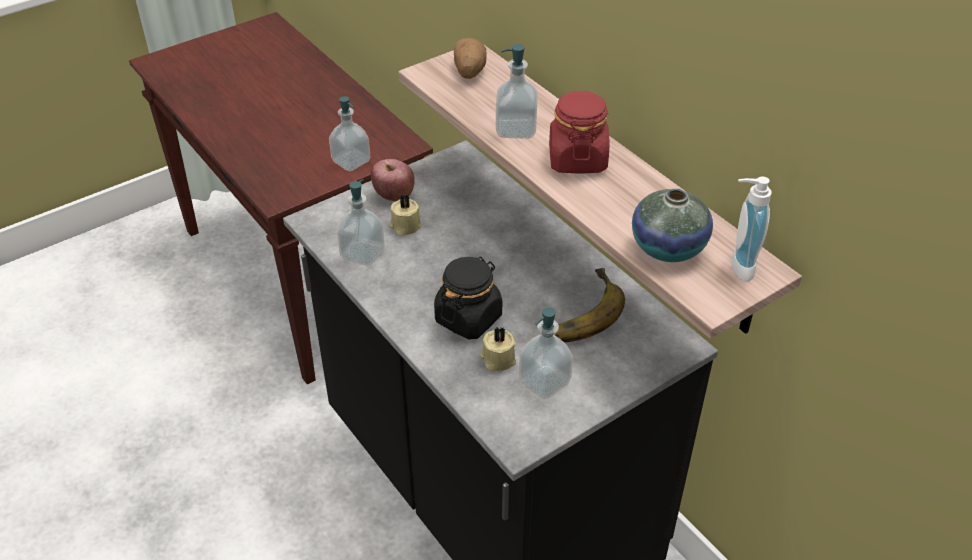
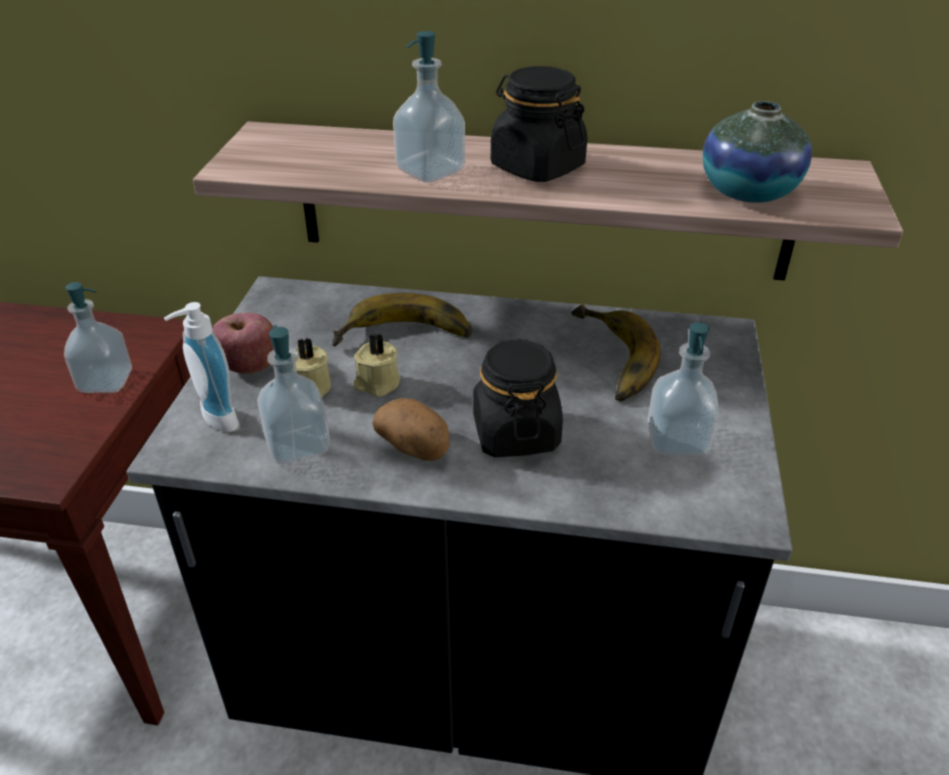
camera: 45 degrees left, 5 degrees down
potato [454,38,487,79] -> potato moved to [372,398,450,461]
beige candle [480,327,516,371] -> beige candle moved to [354,334,400,397]
red jar [549,90,610,174] -> black jar [491,66,587,182]
soap dispenser [732,176,772,282] -> soap dispenser moved to [164,302,239,432]
none -> banana [332,293,472,346]

